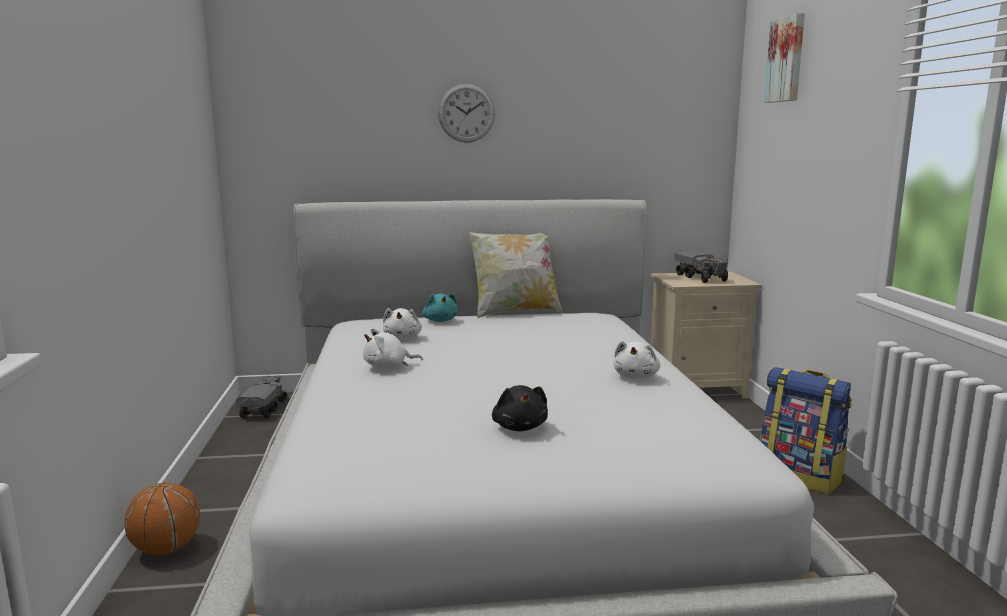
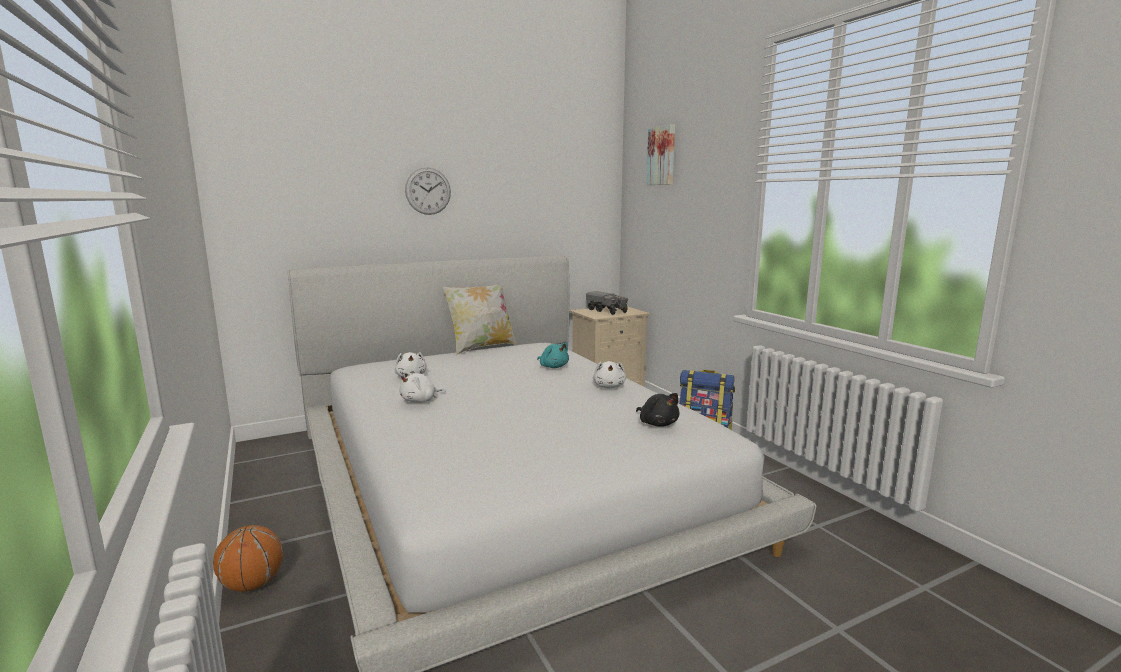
camera: 20 degrees left, 0 degrees up
toy truck [236,376,288,418] -> none
turquoise plush toy [423,293,458,322] -> turquoise plush toy moved to [537,343,569,368]
black plush toy [492,385,548,431] -> black plush toy moved to [636,393,680,427]

